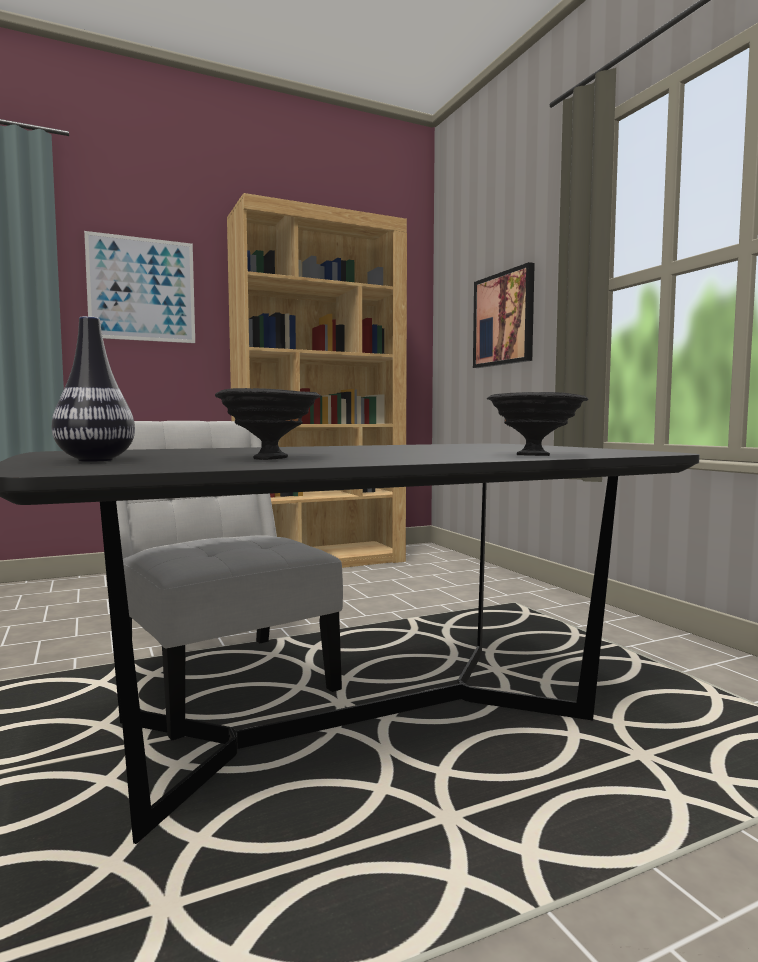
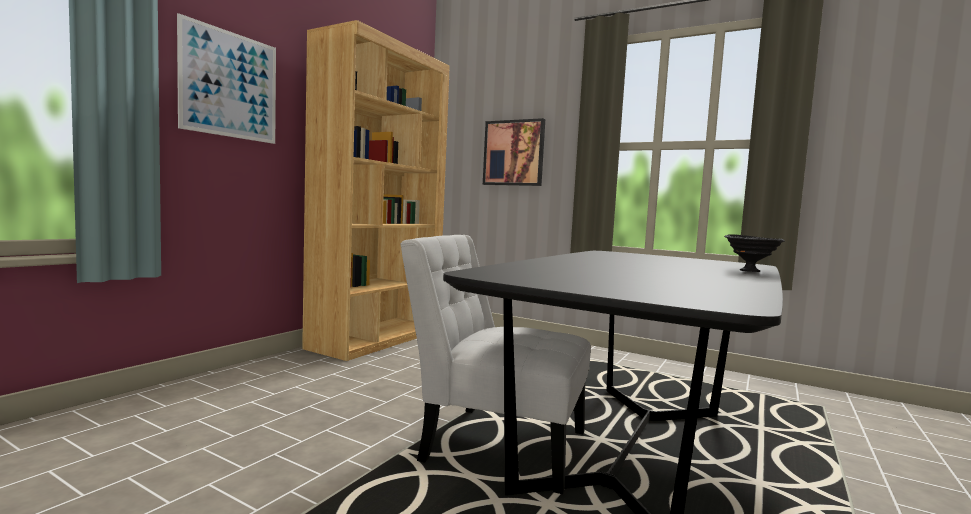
camera: 35 degrees left, 0 degrees up
vase [52,316,135,462] -> none
black bowl [215,388,321,460] -> none

